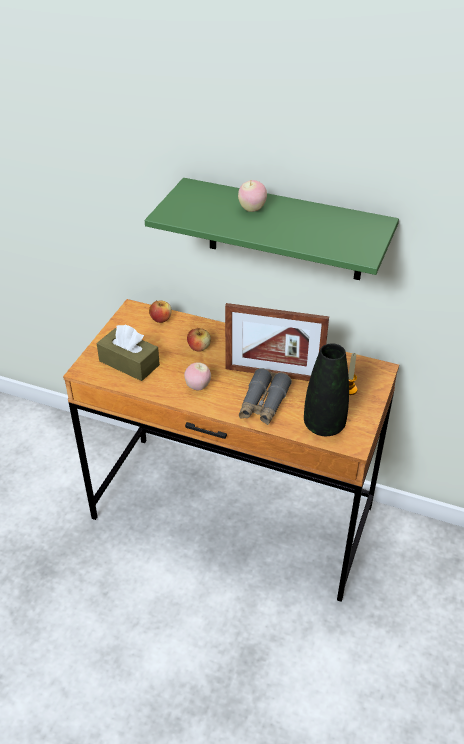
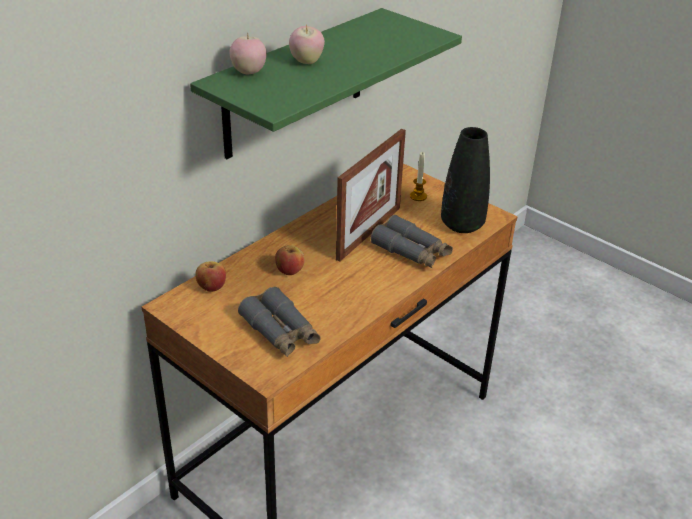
camera: 70 degrees left, 5 degrees down
brown tissue box [97,325,160,381] -> grey binoculars [238,287,321,357]
apple [184,362,211,391] -> apple moved to [229,34,267,74]

